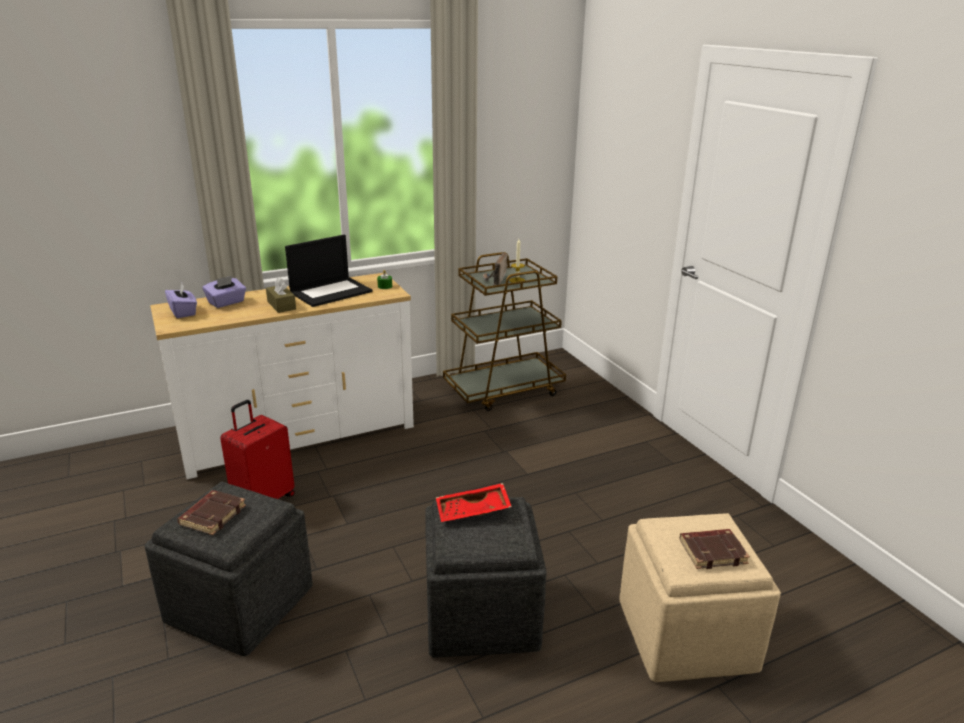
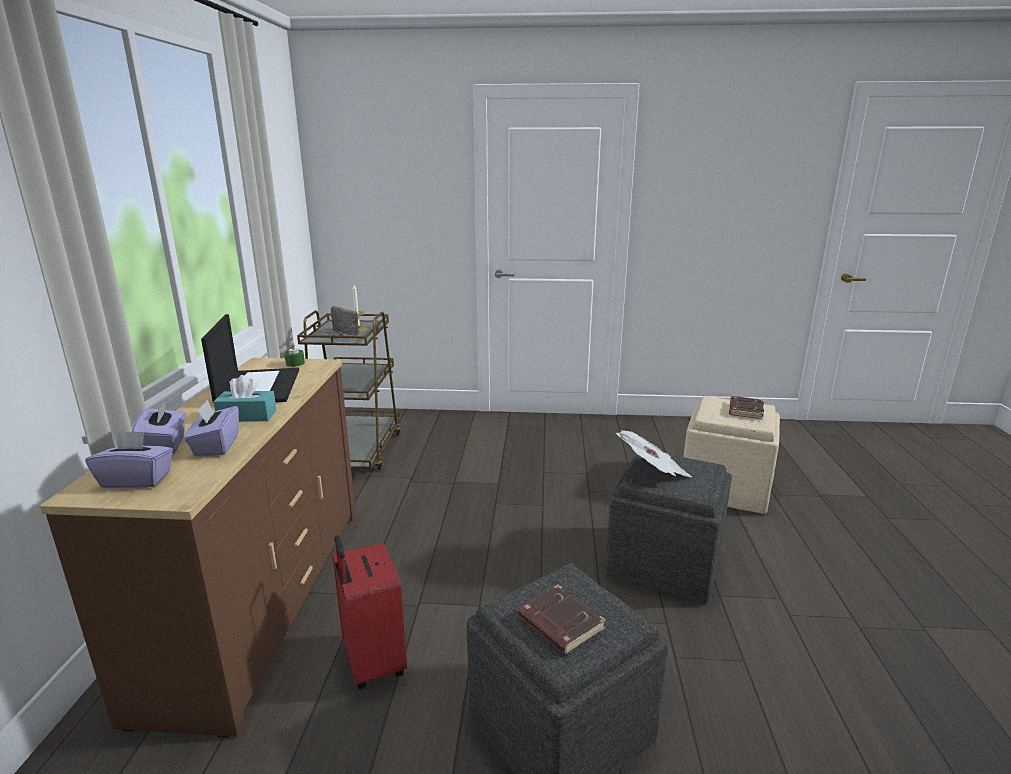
camera: 60 degrees left, 5 degrees down
white dresser [150,273,414,479] -> brown dresser [40,358,356,738]
brown tissue box [266,277,296,313] -> turquoise tissue box [213,375,277,422]
red tray [436,483,512,522] -> newspaper [616,430,692,477]
none -> purple tissue box [184,400,239,457]

